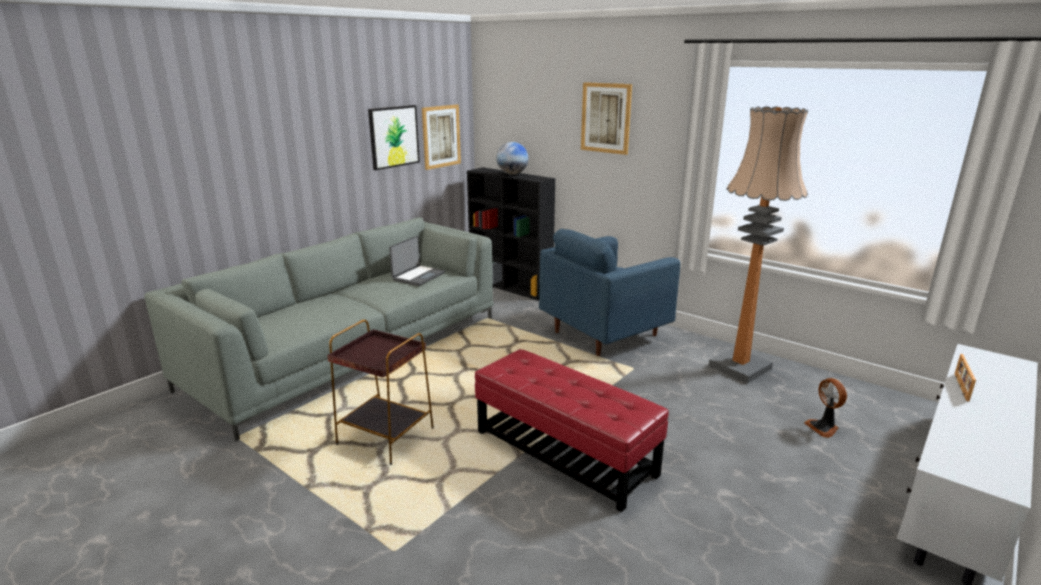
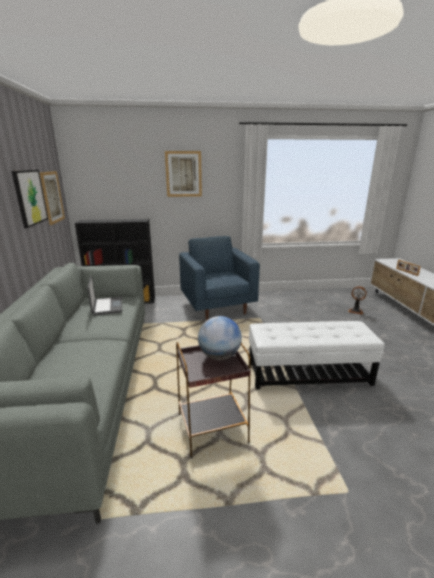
camera: 45 degrees left, 0 degrees up
red ottoman [475,349,669,512] -> white ottoman [249,321,385,389]
globe [497,142,528,175] -> globe moved to [198,316,242,360]
blue armchair [539,229,680,356] -> blue armchair turned 150 degrees clockwise [179,236,260,320]
floor lamp [709,106,808,383] -> none

